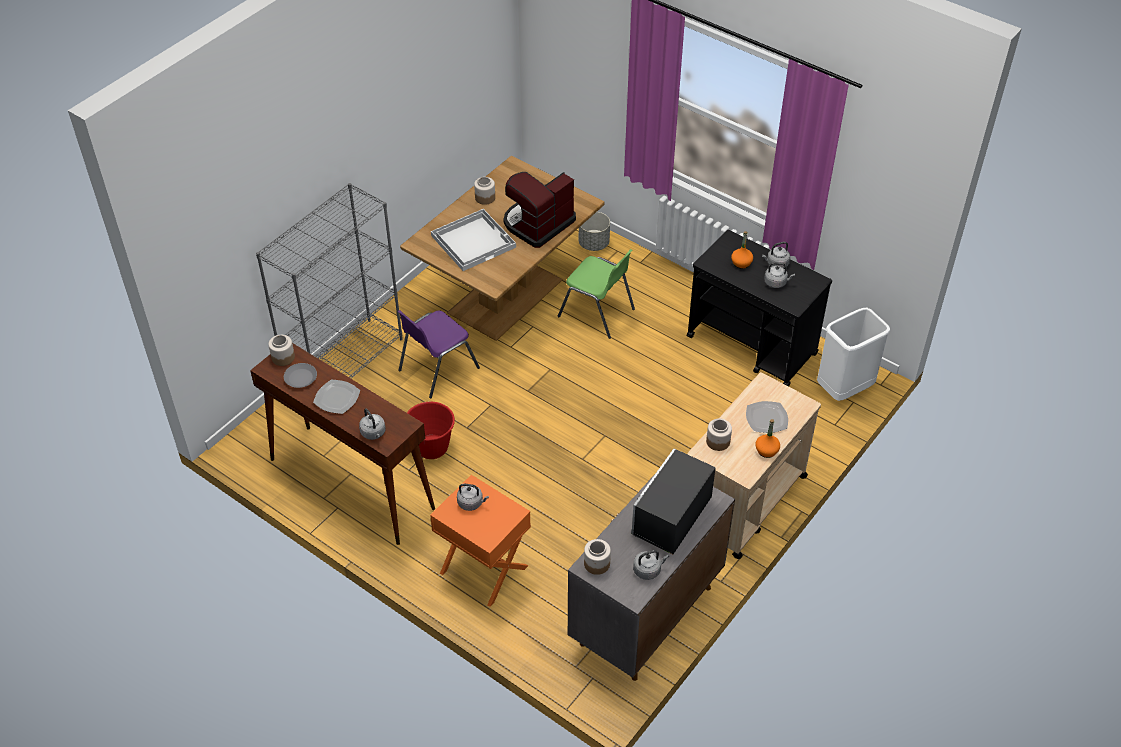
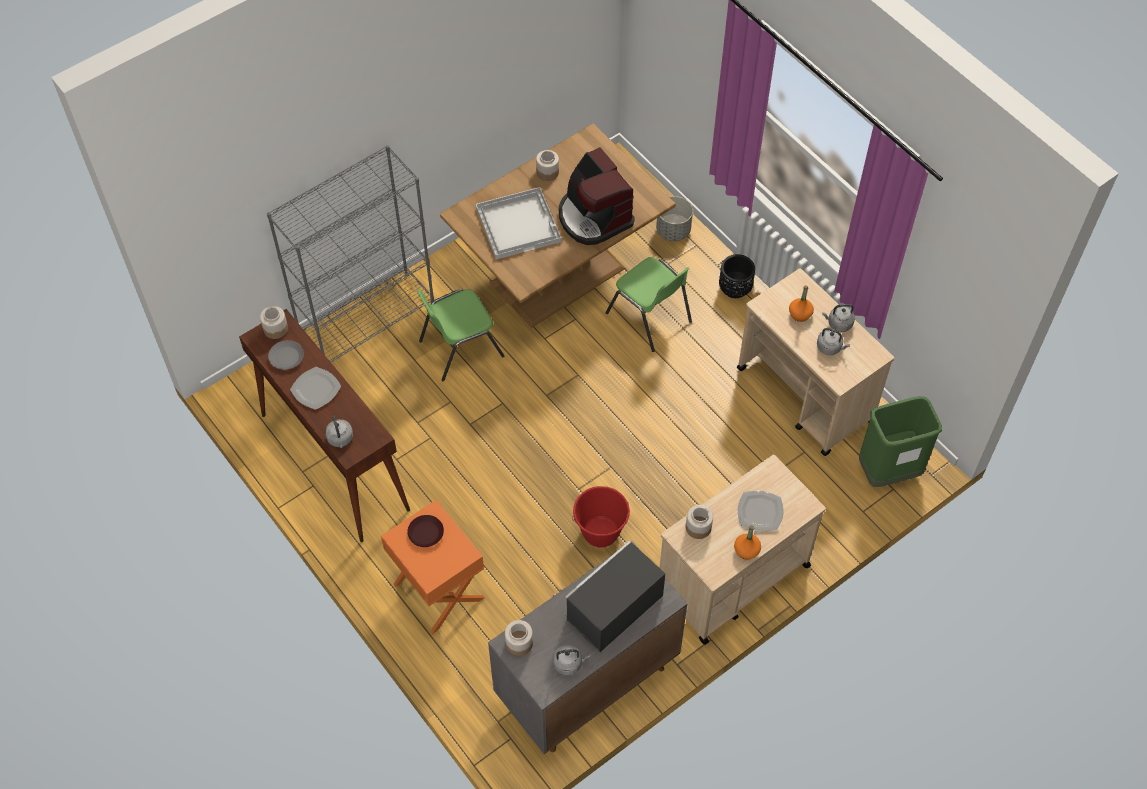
camera: 15 degrees right, 10 degrees up
purple chair [398,310,480,398] -> green chair [417,289,504,381]
red bucket [407,402,455,459] -> red bucket moved to [572,486,630,548]
grey kettle [457,484,489,511] -> brown plate [407,515,444,547]
coffee machine [503,172,576,248] -> coffee machine turned 90 degrees counterclockwise [559,147,635,245]
black cart [687,230,832,386] -> beige cart [737,268,894,456]
white trash can [817,307,891,401] -> green trash can [859,396,942,487]
none -> black planter [719,254,755,298]

